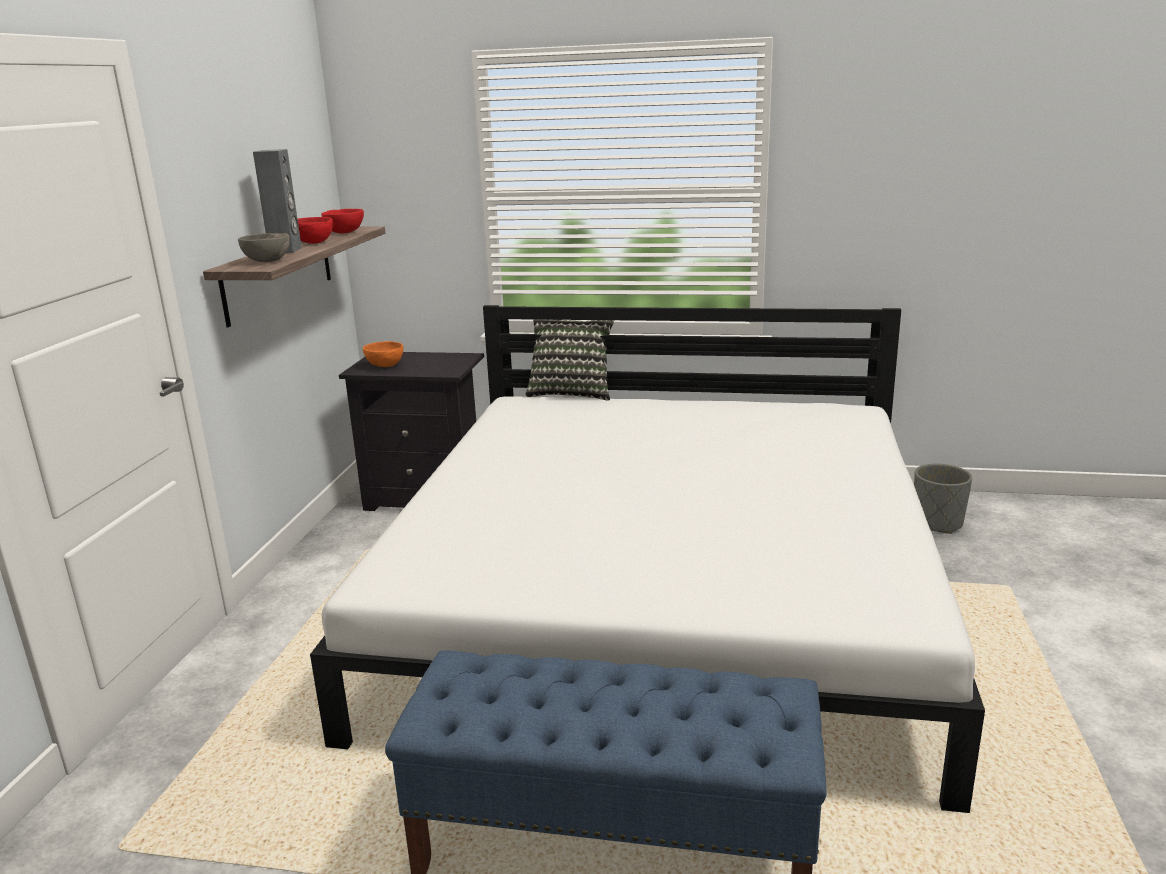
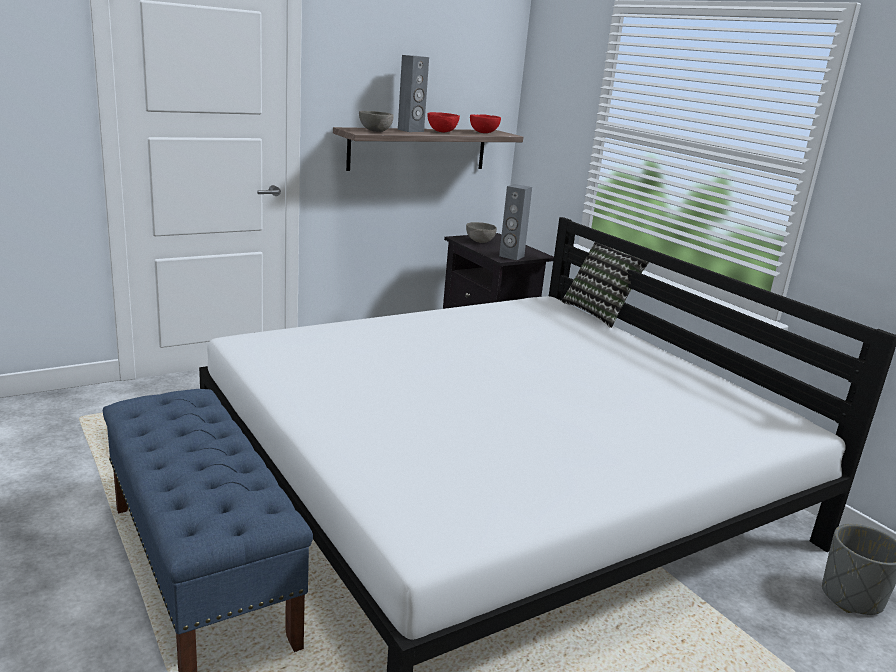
camera: 45 degrees right, 0 degrees up
orange bowl [363,341,403,367] -> grey bowl [466,222,497,243]
none -> grey speaker [499,184,532,260]

